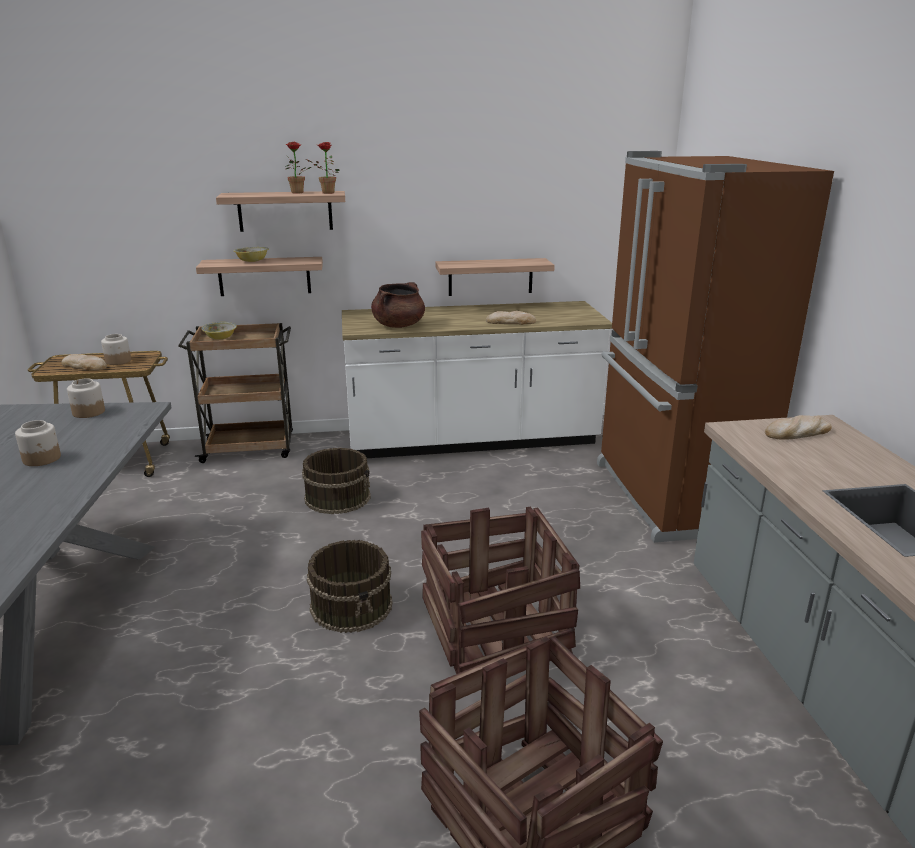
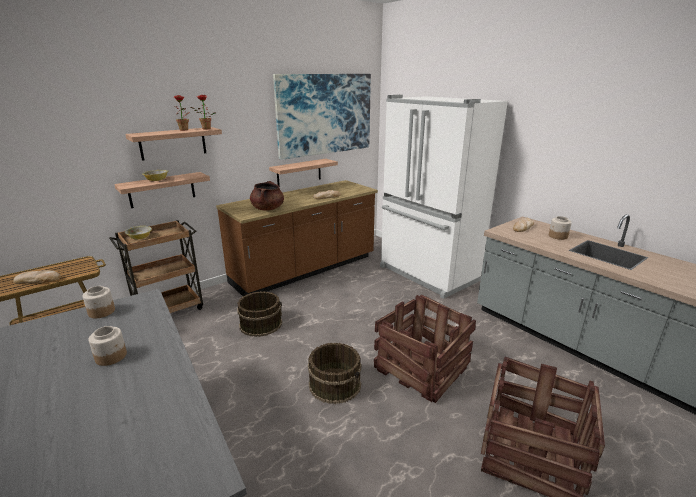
camera: 30 degrees left, 0 degrees up
jar [101,334,131,365] -> jar moved to [549,216,572,240]
white counter [342,301,612,458] -> brown counter [216,180,378,296]
brown fridge [597,151,834,543] -> white fridge [380,95,508,299]
none -> picture [273,74,371,160]

